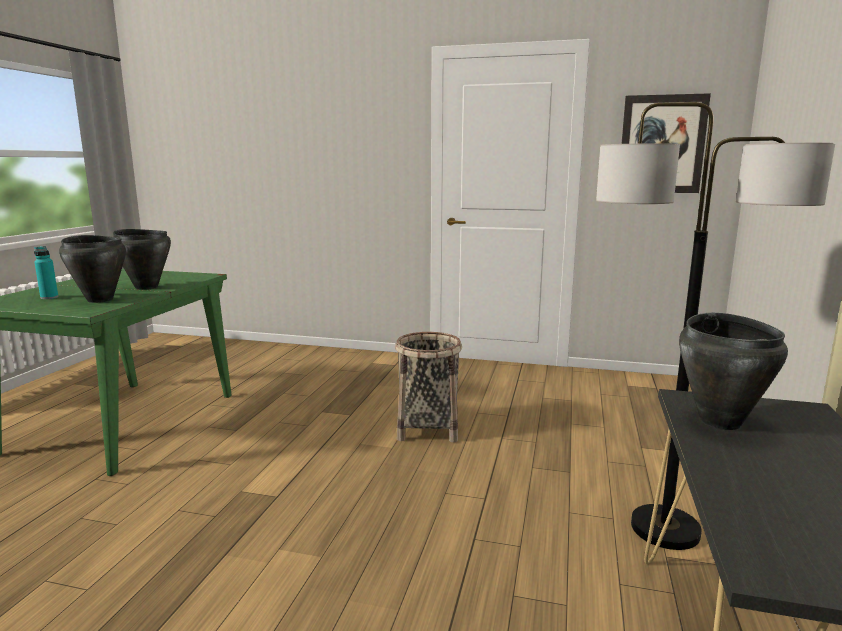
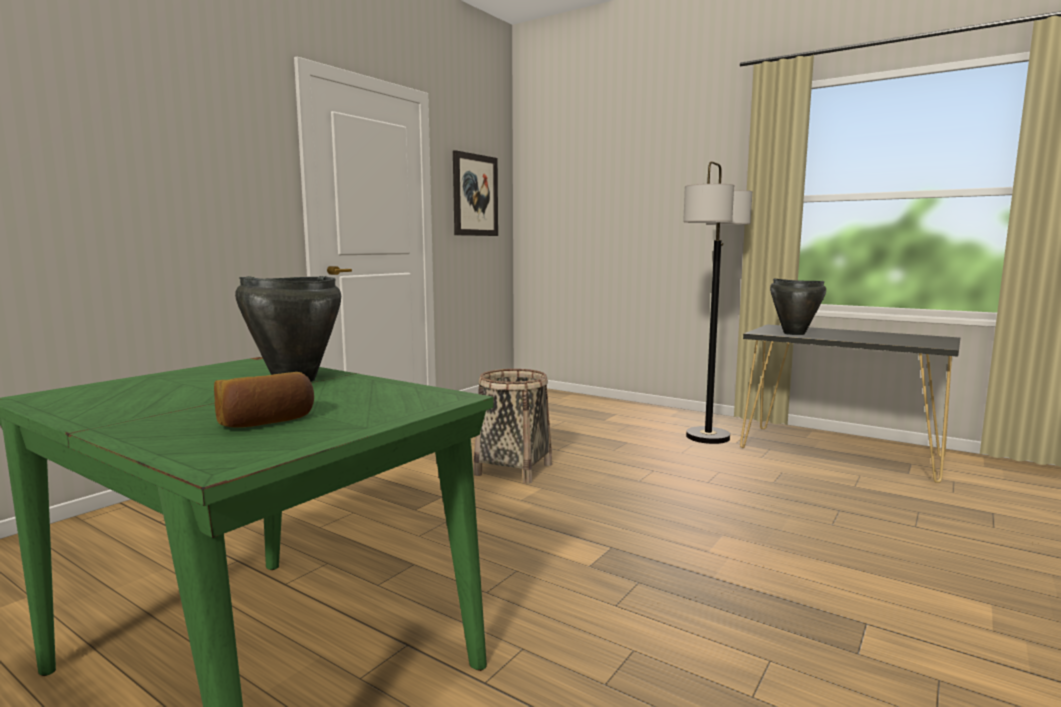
camera: 70 degrees left, 5 degrees down
turquoise bottle [34,246,58,299] -> bread [214,372,314,428]
black cooking pot [59,235,126,303] -> none

